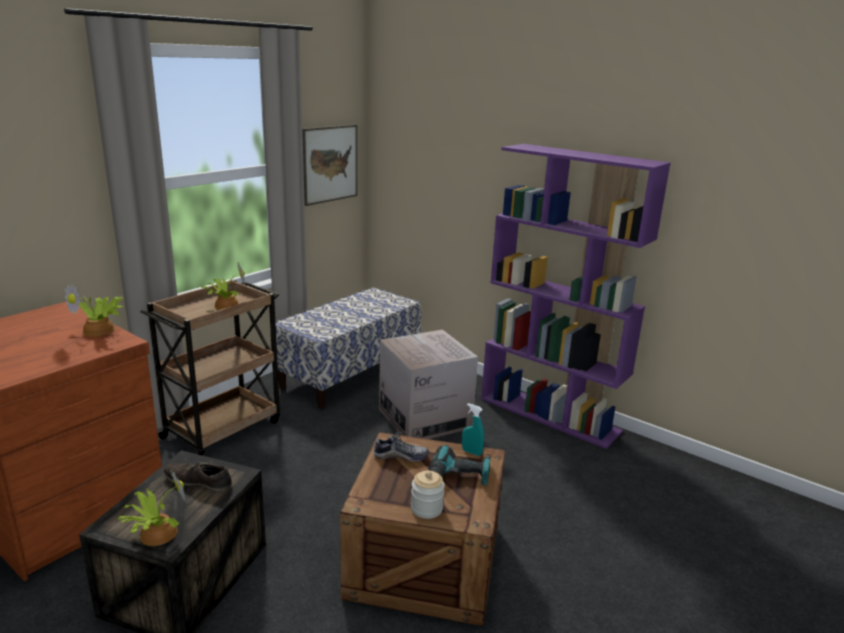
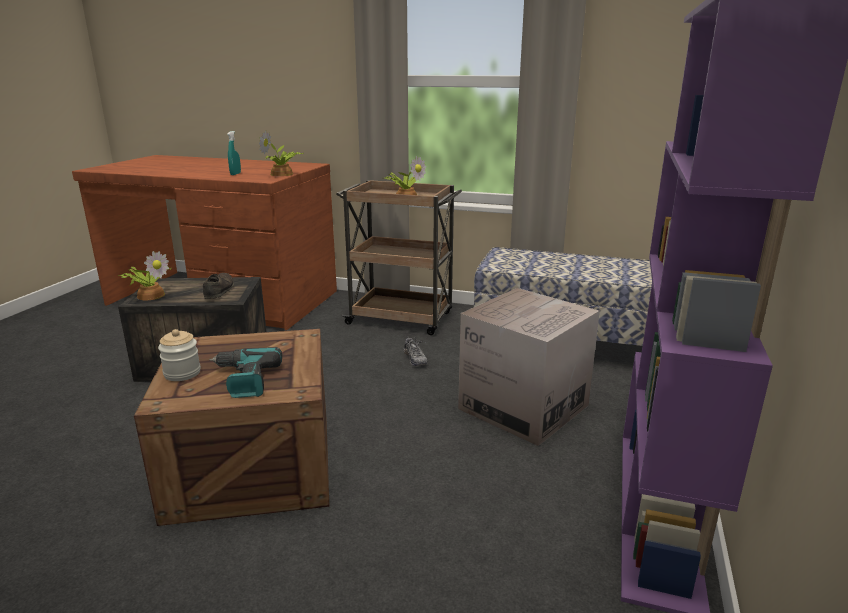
camera: 70 degrees right, 0 degrees up
picture [302,125,358,206] -> none
shoe [373,432,429,462] -> shoe moved to [404,337,427,366]
turquoise spray bottle [462,403,484,456] -> turquoise spray bottle moved to [227,131,241,175]

